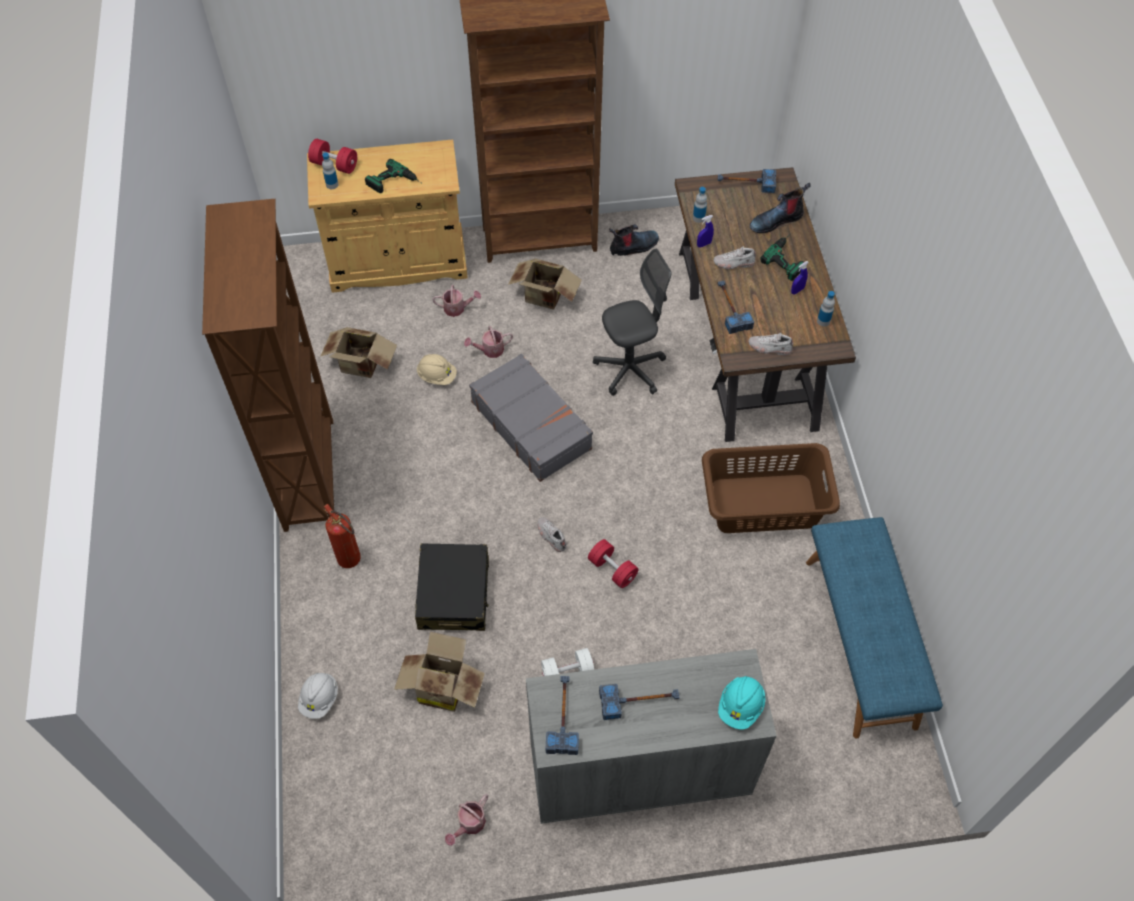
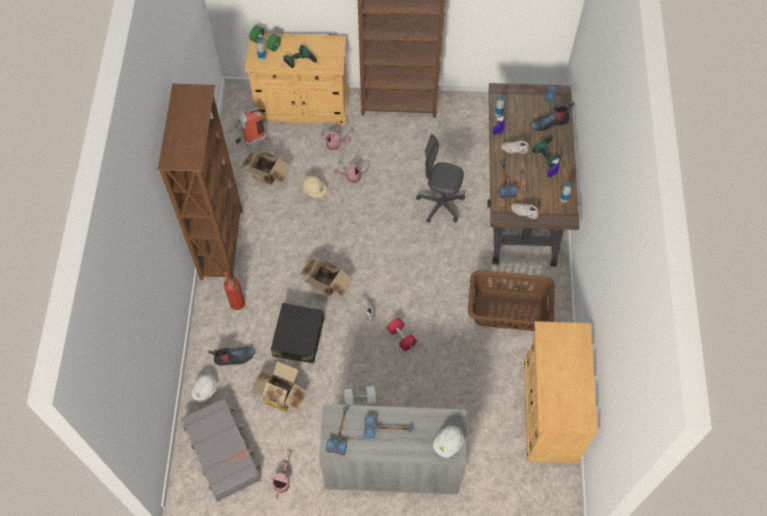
camera: 10 degrees right, 5 degrees up
red dumbbell [308,139,357,174] -> green dumbbell [249,25,281,52]
watering can [445,794,488,846] -> watering can turned 150 degrees clockwise [271,460,290,498]
grey suitcase [469,354,593,482] -> grey suitcase moved to [181,398,261,502]
cardboard box [508,259,582,310] -> cardboard box moved to [300,258,352,296]
grey office chair [593,249,672,396] -> grey office chair turned 150 degrees counterclockwise [416,134,465,223]
boot [609,225,659,256] -> boot moved to [208,347,255,365]
turquoise hard hat [718,676,765,729] -> white hard hat [433,426,464,458]
blue bench [806,517,943,738] -> beige cabinet [524,321,598,464]
none -> fire extinguisher [235,107,266,147]

